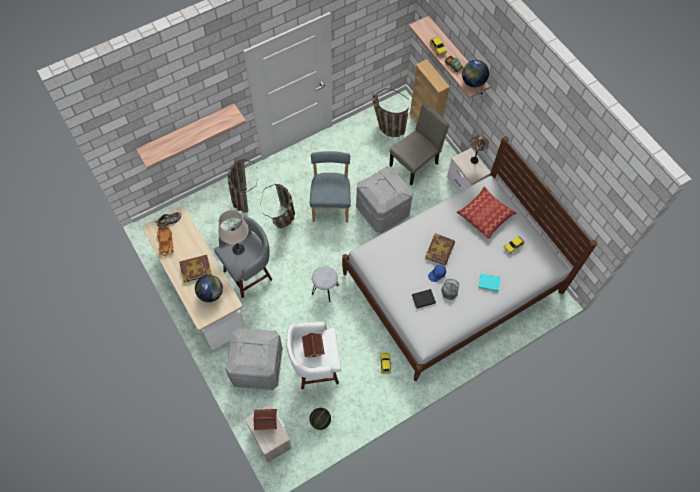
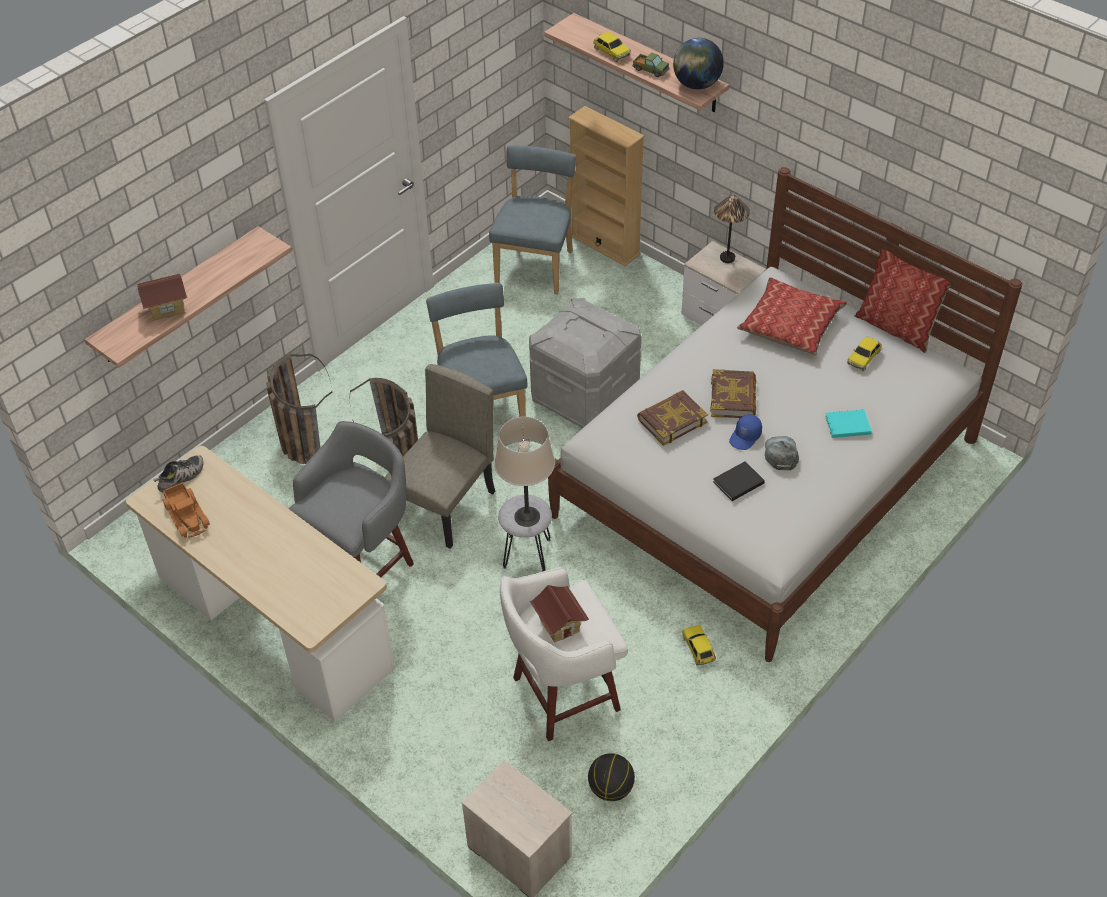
camera: 15 degrees left, 15 degrees down
book [179,255,212,283] -> book moved to [637,390,708,446]
globe [195,275,223,302] -> none
beige table lamp [218,210,249,255] -> beige table lamp moved to [495,417,555,527]
grey storage box [225,327,283,390] -> none
toy house [253,409,277,430] -> toy house moved to [137,274,187,320]
basket [372,88,409,138] -> blue chair [489,146,576,295]
beige chair [389,104,449,185] -> beige chair moved to [385,364,495,549]
none -> pillow [855,249,951,353]

